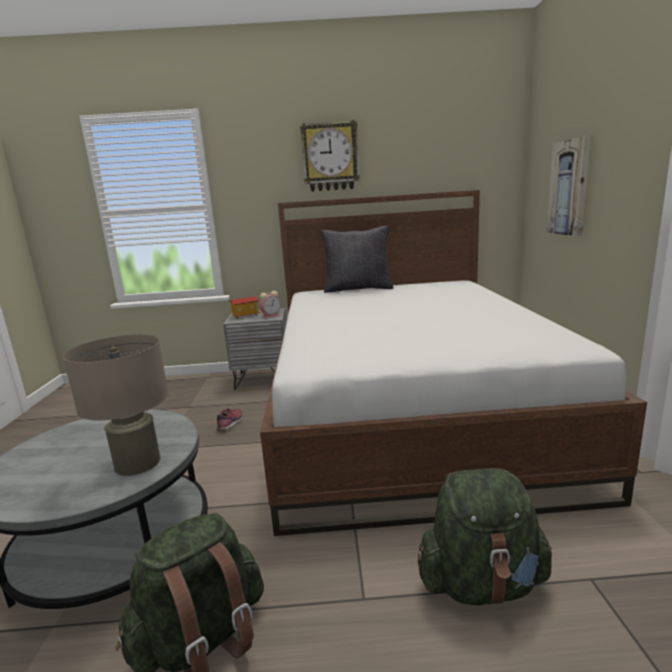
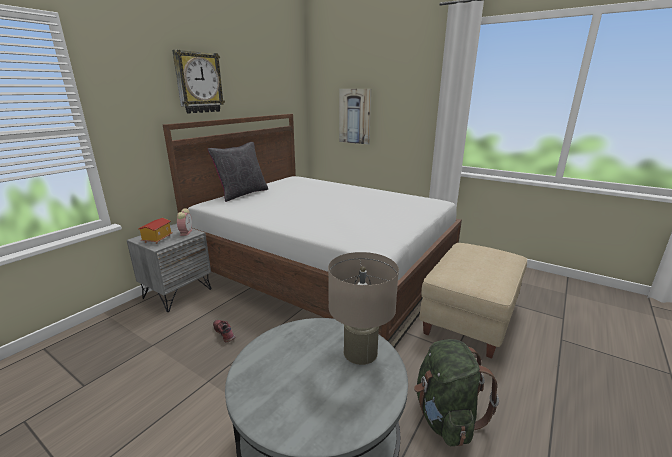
camera: 55 degrees left, 5 degrees up
green backpack [418,468,552,605] -> beige ottoman [419,243,527,359]

